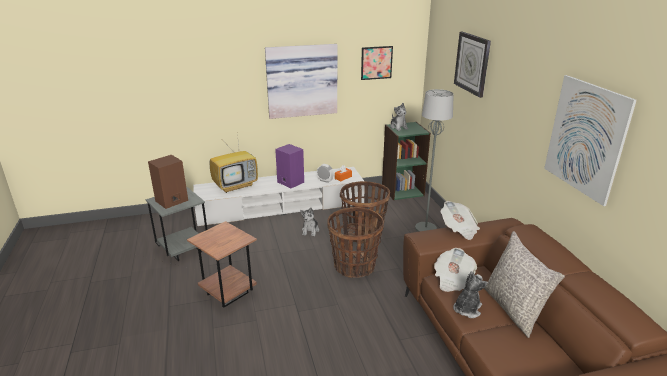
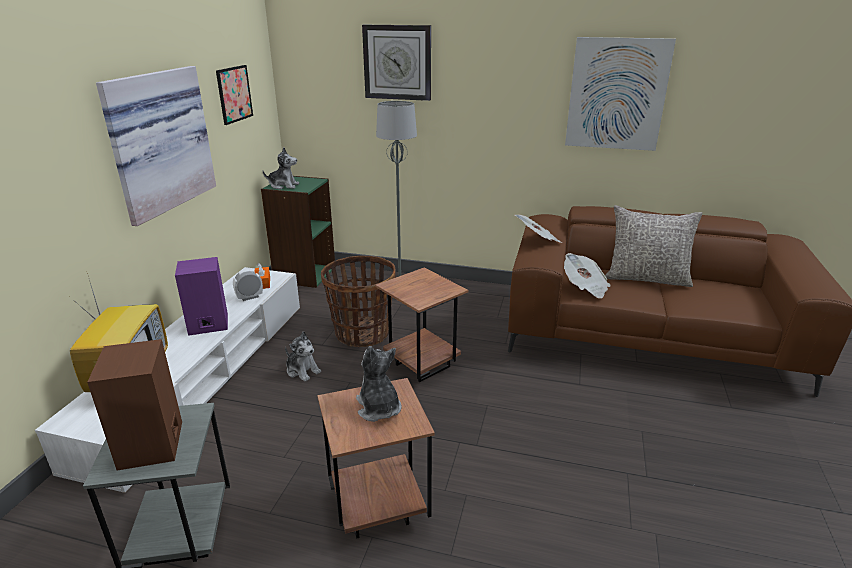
camera: 60 degrees left, 0 degrees up
basket [327,207,384,278] -> brown side table [376,268,468,382]
plush toy [453,271,488,318] -> plush toy moved to [356,346,402,422]

